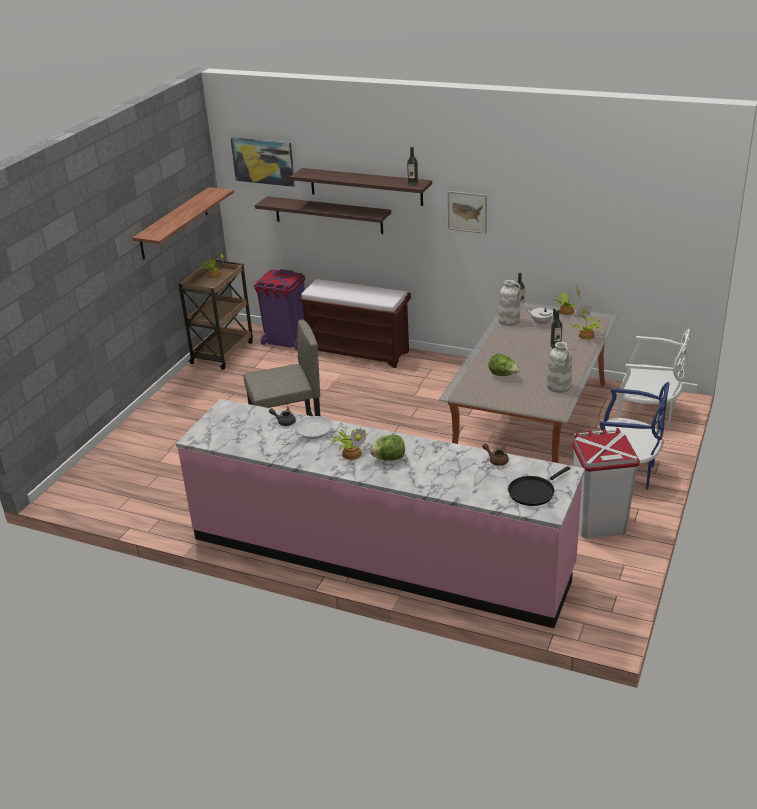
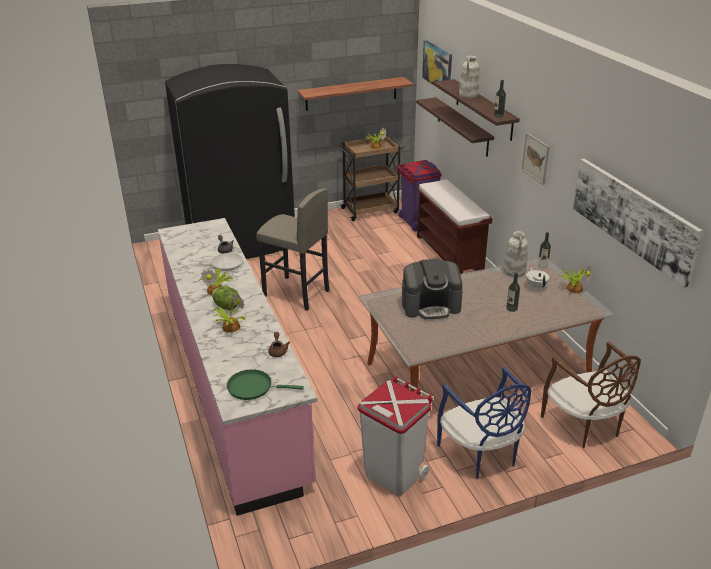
camera: 45 degrees right, 0 degrees up
lettuce [488,353,520,376] -> coffee machine [402,259,463,319]
black frying pan [508,466,571,506] -> green frying pan [227,369,304,400]
white vase [547,342,572,393] -> white vase moved to [459,56,479,98]
potted plant [572,304,601,340] -> potted plant moved to [212,293,246,333]
white chair [617,329,690,429] -> brown chair [541,342,641,448]
none -> black fridge [165,64,295,259]
none -> picture [573,159,703,288]

